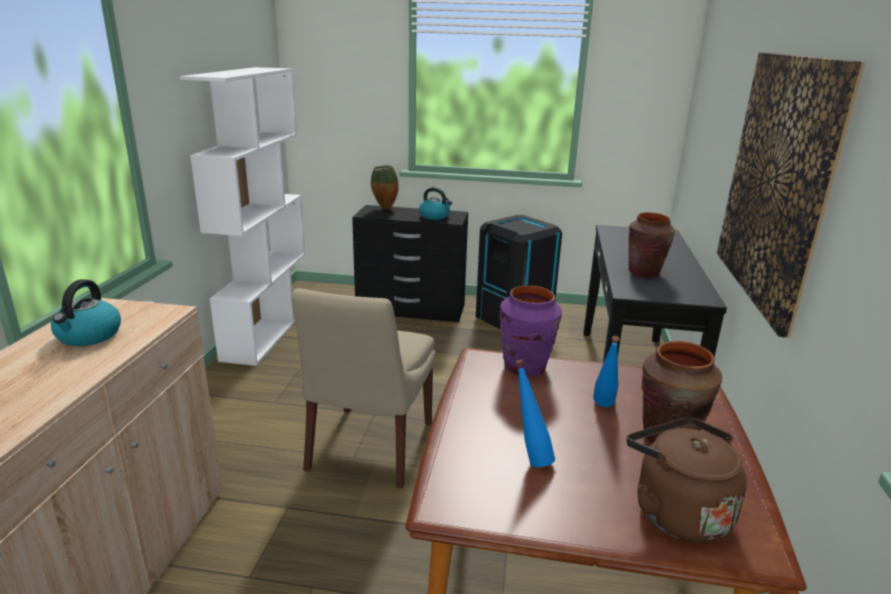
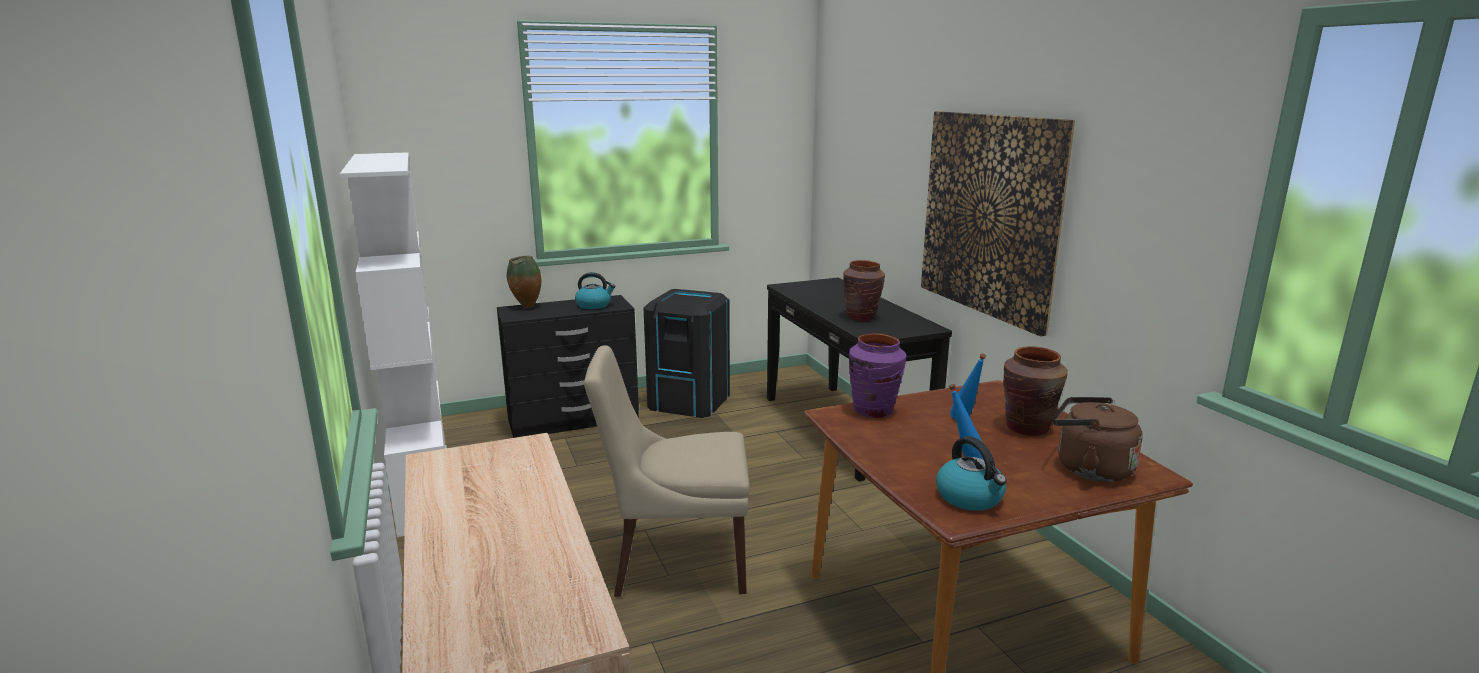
camera: 30 degrees left, 5 degrees down
kettle [51,279,121,346] -> kettle moved to [936,436,1007,511]
beige chair [291,288,435,488] -> beige chair turned 105 degrees clockwise [584,345,750,597]

